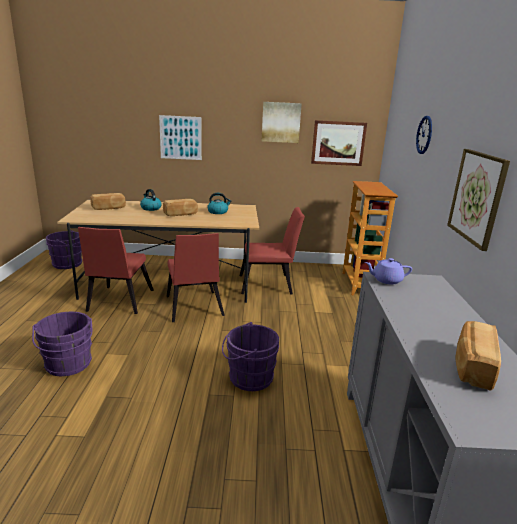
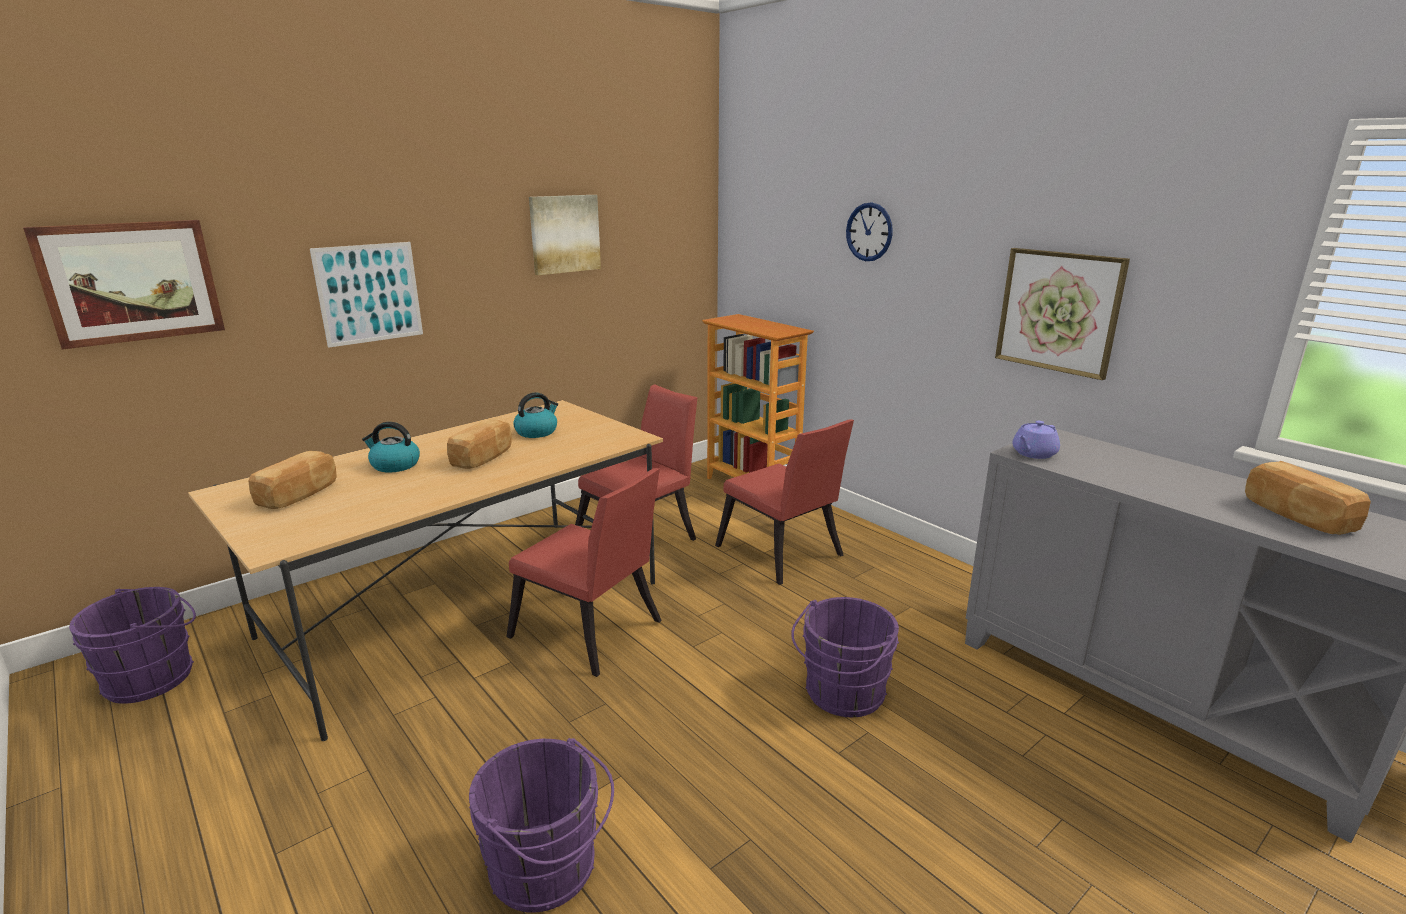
camera: 40 degrees left, 0 degrees up
red chair [78,227,153,314] -> red chair moved to [715,419,854,585]
picture [311,120,367,166] -> picture moved to [23,220,225,350]

